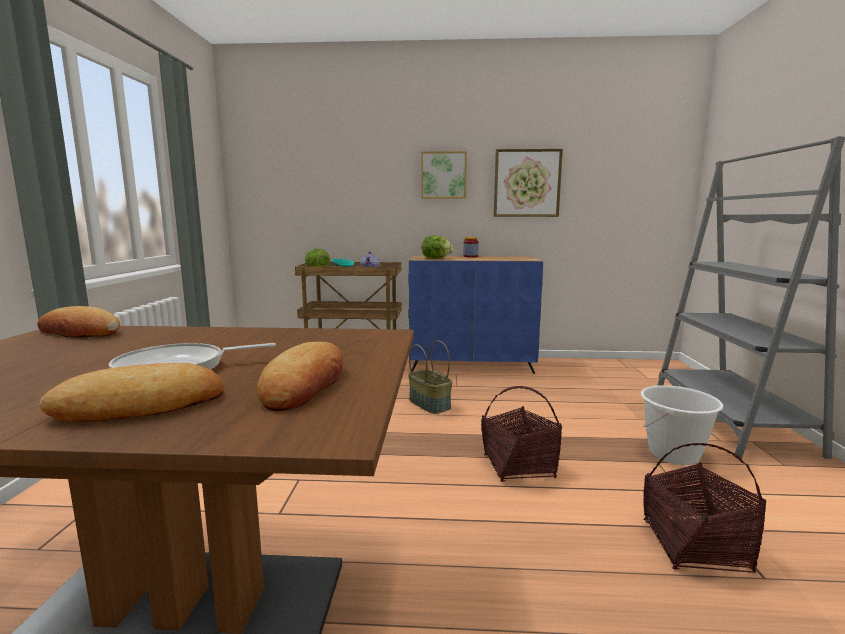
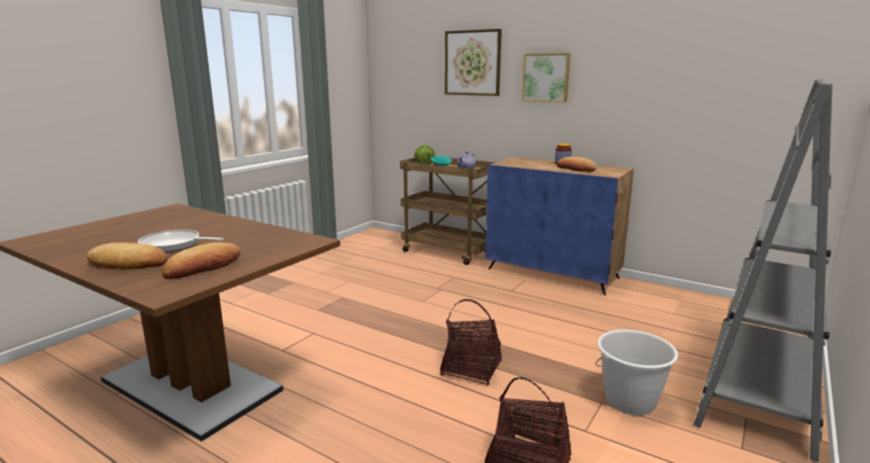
camera: 30 degrees right, 5 degrees up
bread [37,306,120,338] -> bread moved to [557,157,597,172]
basket [408,340,453,414] -> none
lettuce [422,235,453,259] -> none
picture [494,149,563,217] -> picture moved to [445,29,502,96]

